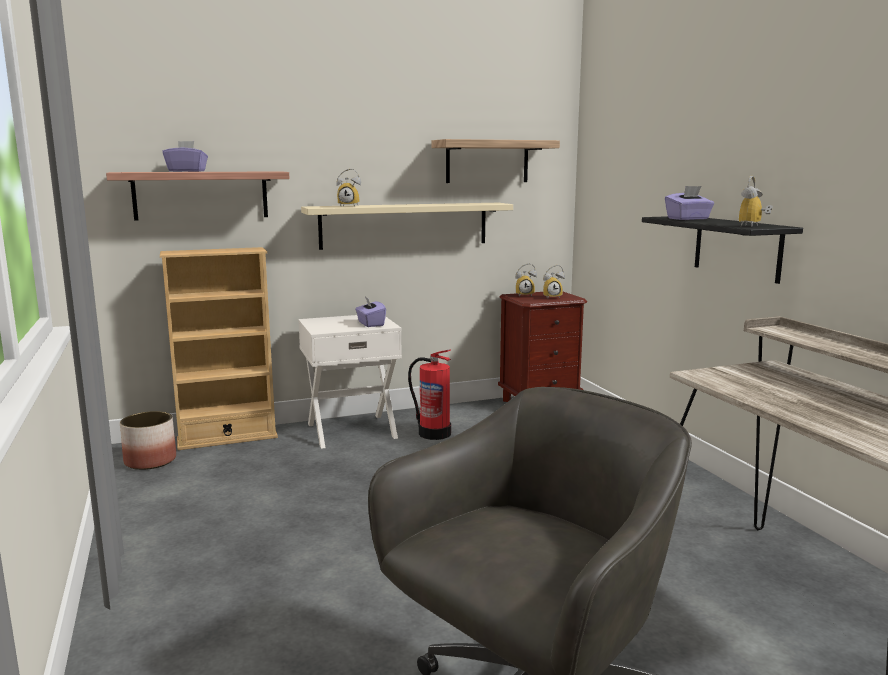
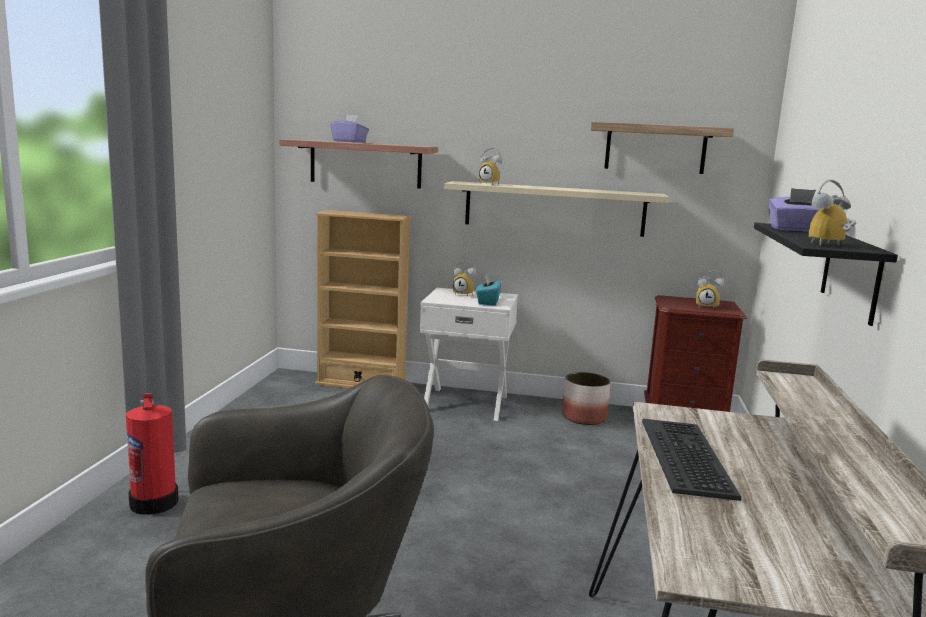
camera: 30 degrees right, 0 degrees up
planter [120,411,176,470] -> planter moved to [562,372,610,425]
purple tissue box [355,297,386,327] -> turquoise tissue box [476,274,501,306]
fire extinguisher [408,349,451,440] -> fire extinguisher moved to [126,393,179,515]
alarm clock [515,263,537,296] -> alarm clock moved to [453,260,476,297]
none -> keyboard [642,419,741,501]

